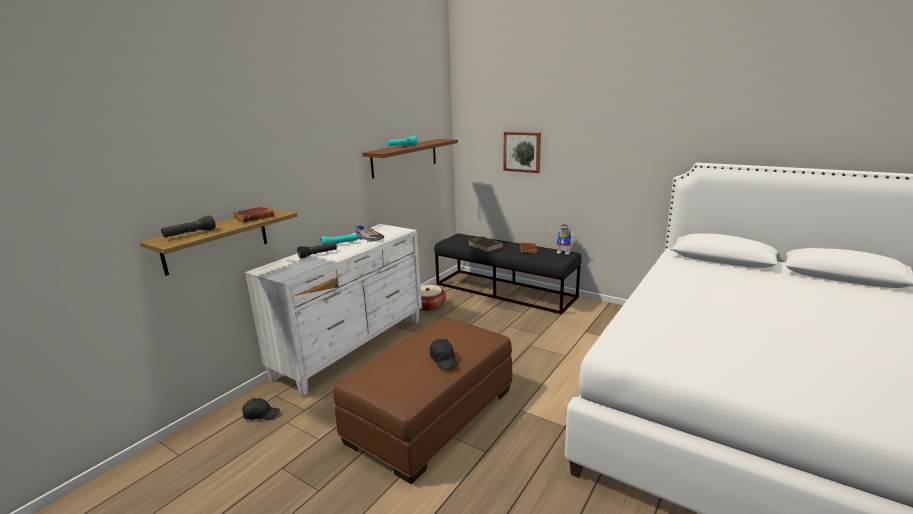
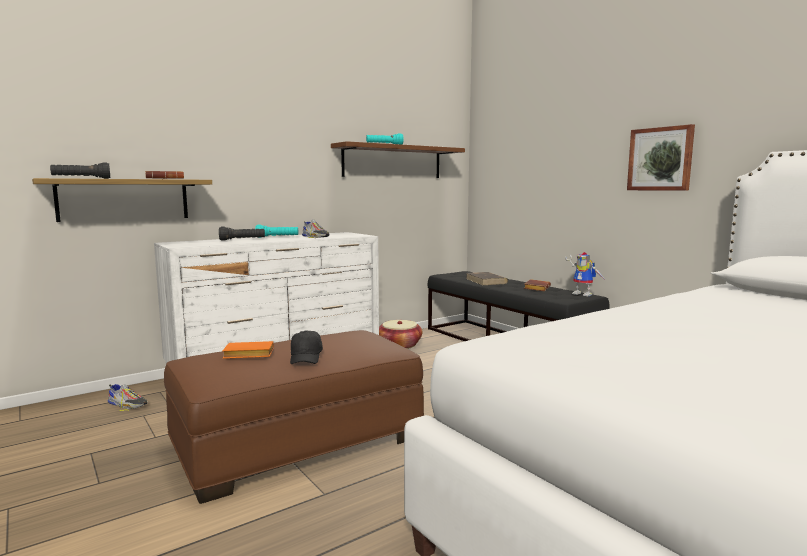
camera: 20 degrees right, 10 degrees down
black cap [242,398,280,420] -> shoe [107,384,148,411]
picture [504,132,541,173] -> picture moved to [627,124,695,191]
none -> orange book [222,341,273,359]

